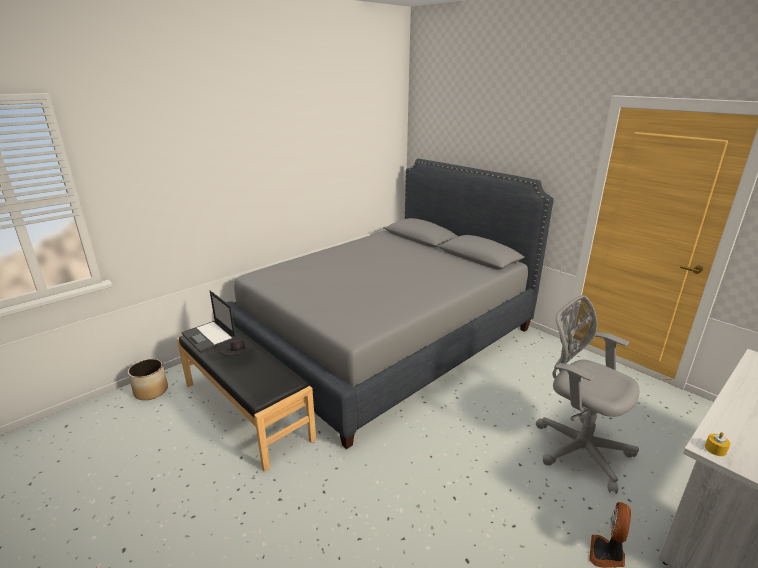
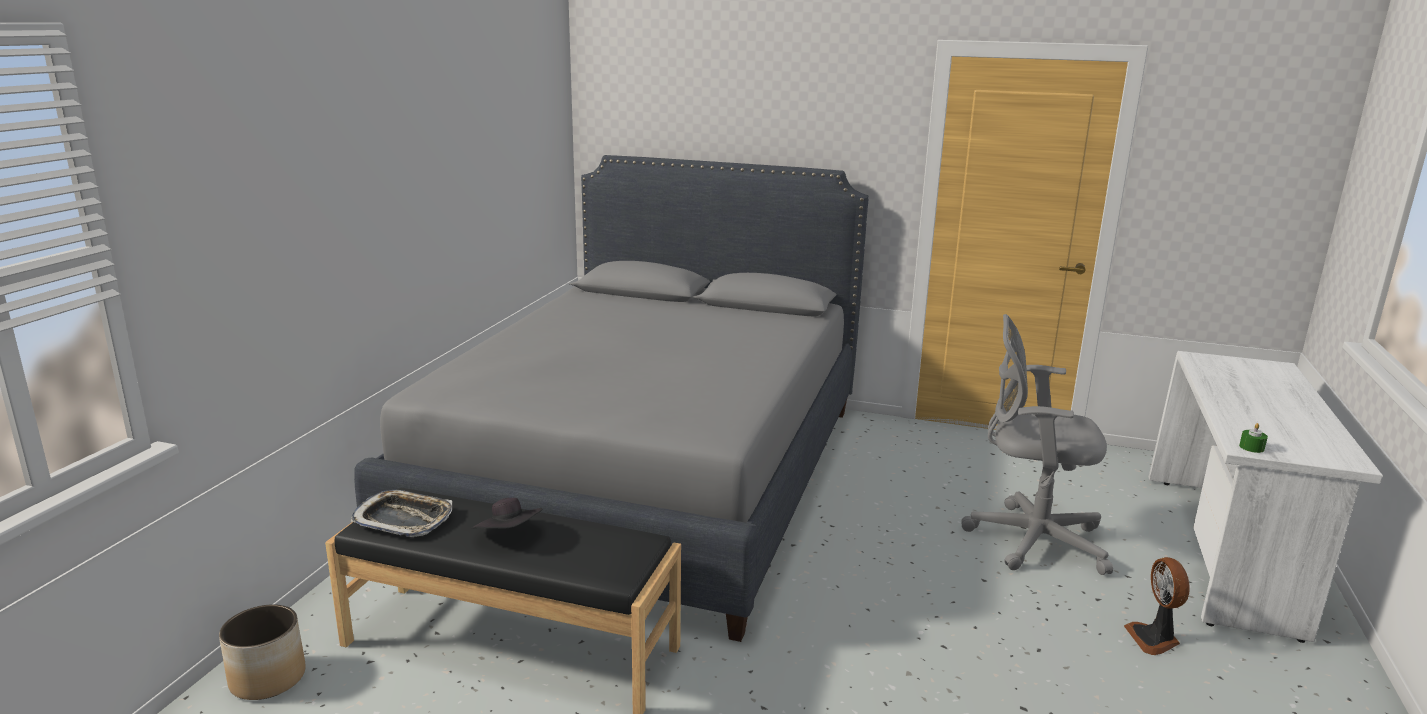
camera: 30 degrees left, 5 degrees down
laptop [181,290,236,353] -> tray [351,490,452,537]
yellow candle [705,432,730,456] -> green candle [1239,423,1268,453]

